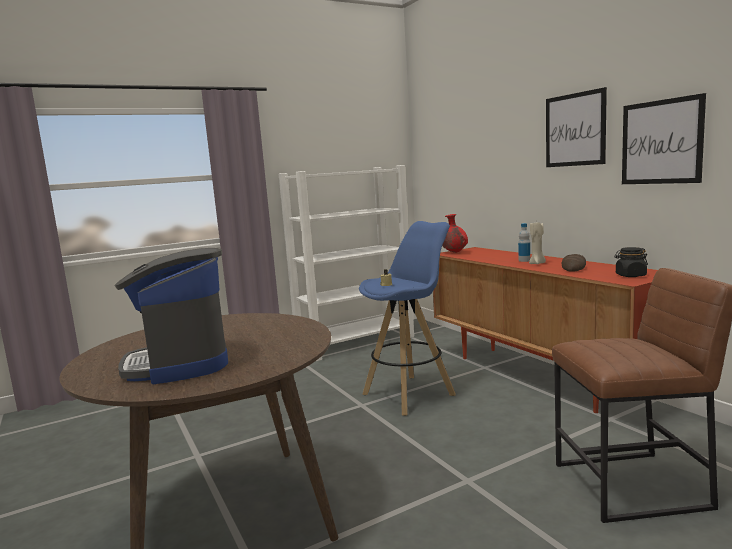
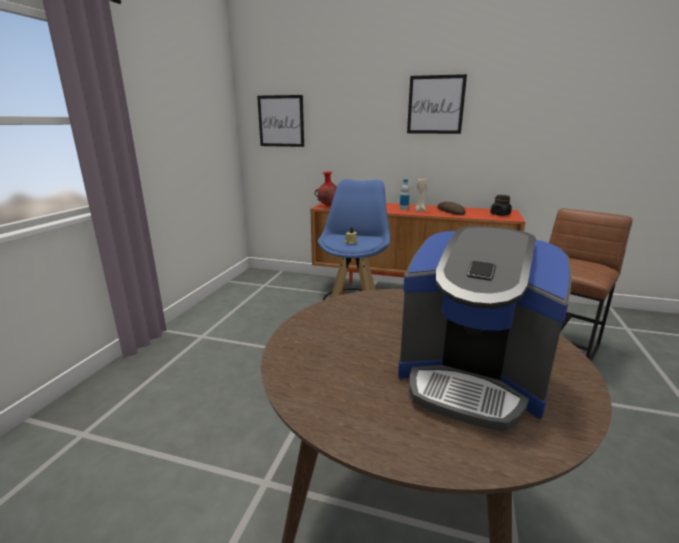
camera: 45 degrees left, 10 degrees up
white bookcase [279,165,414,361] -> none
picture [622,93,706,184] -> picture moved to [257,95,304,147]

